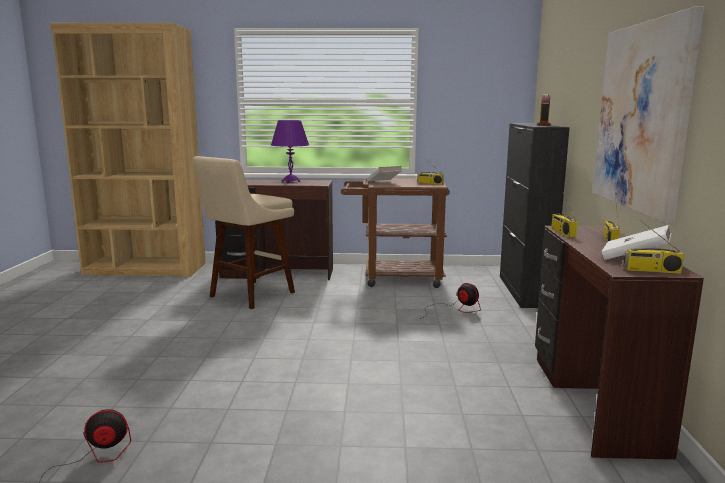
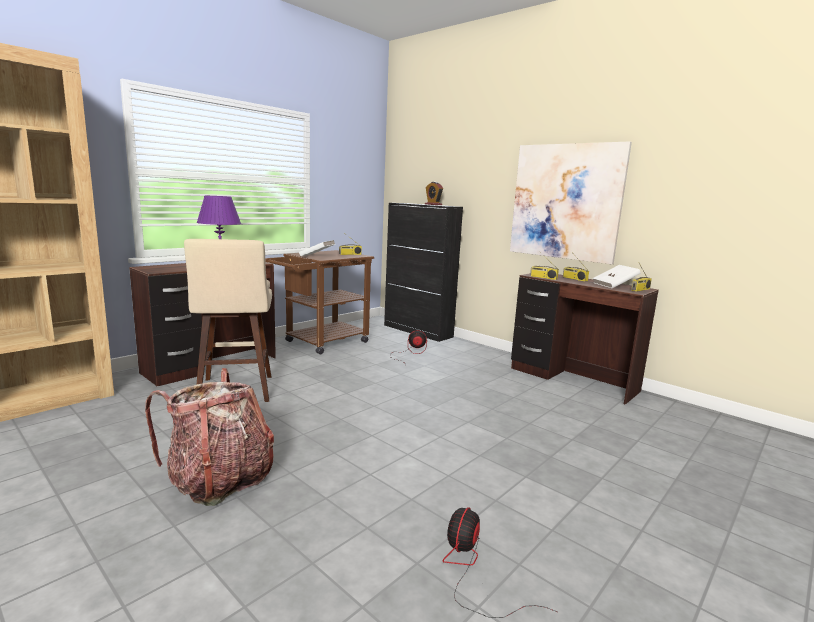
camera: 50 degrees left, 0 degrees up
none -> backpack [145,368,274,506]

